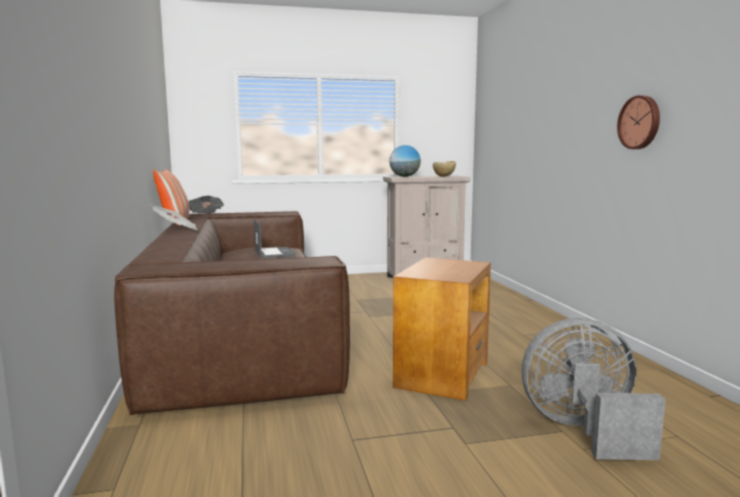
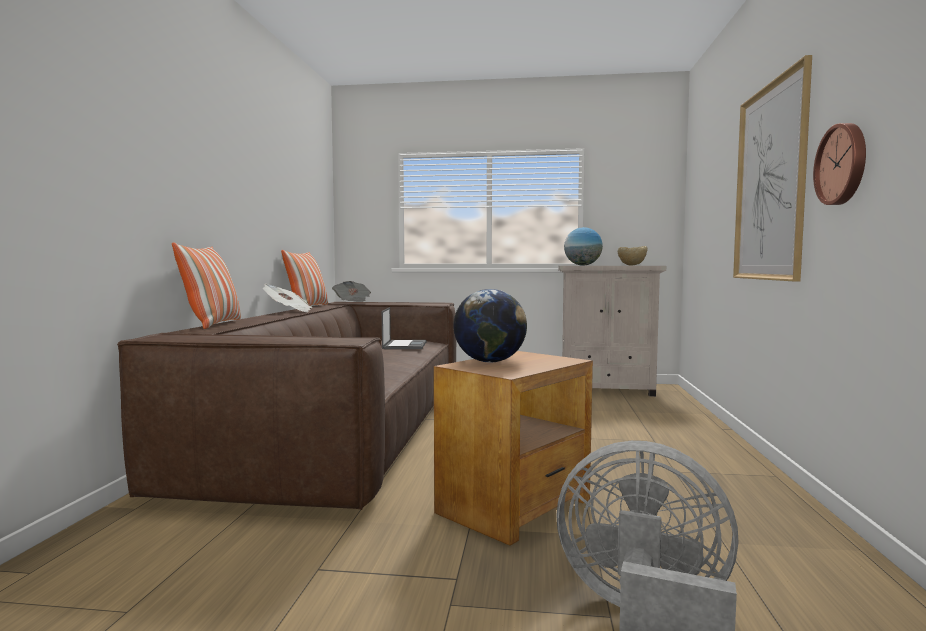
camera: 20 degrees right, 5 degrees down
none -> pillow [172,242,241,329]
none -> globe [453,289,527,362]
none -> picture [733,55,812,282]

